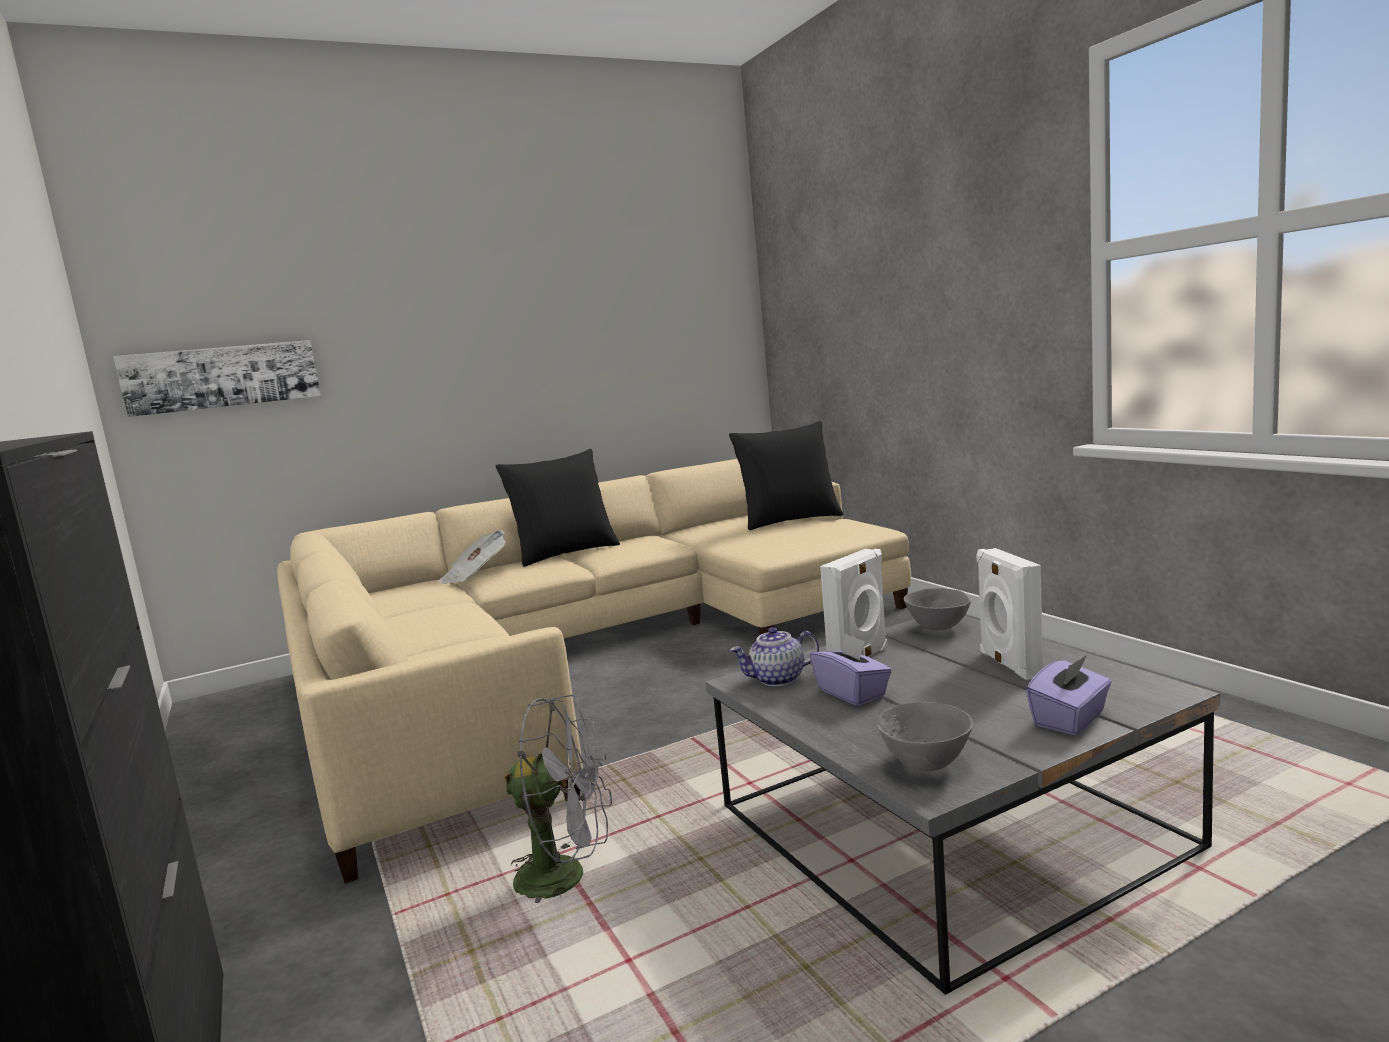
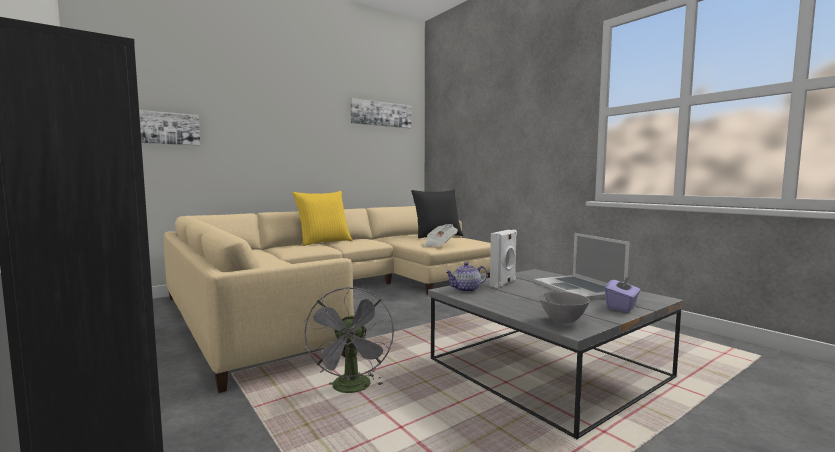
camera: 10 degrees left, 5 degrees down
newspaper [438,530,506,584] -> newspaper moved to [423,224,458,247]
black pillow [496,449,620,567] -> yellow pillow [293,191,352,246]
grey fan [504,695,612,903] -> grey fan turned 90 degrees clockwise [304,287,394,393]
purple tissue box [810,633,892,706] -> none
grey bowl [904,588,971,630] -> none
white speaker [977,548,1043,680] -> laptop [534,233,631,300]
none -> picture [350,98,411,128]

